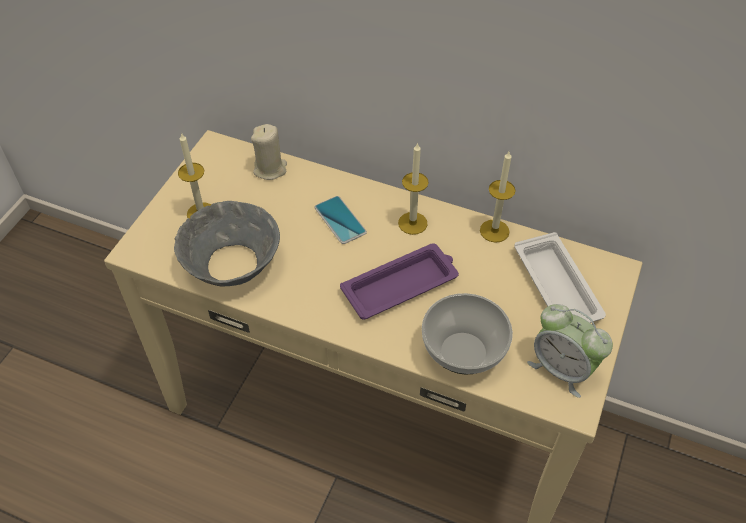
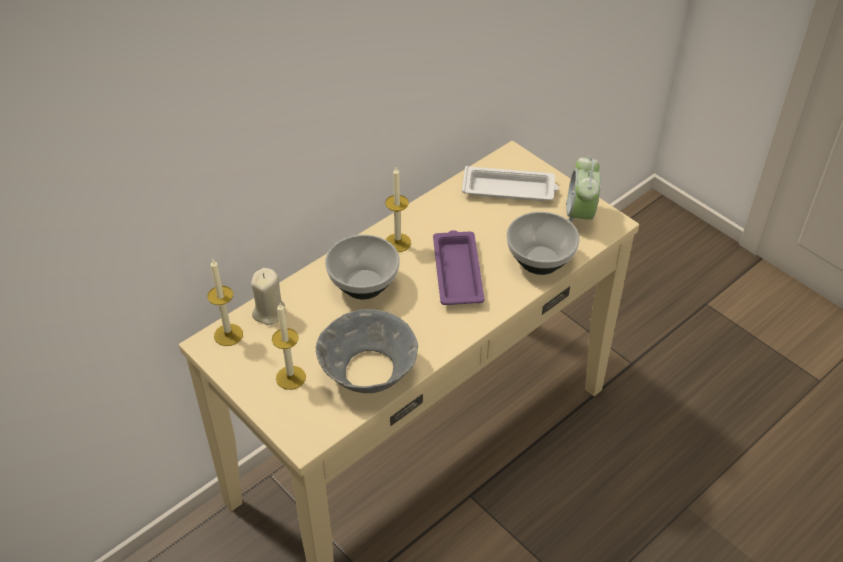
camera: 65 degrees left, 5 degrees down
phone [315,196,367,244] -> bowl [325,235,400,299]
candle [480,151,516,243] -> candle moved to [207,260,243,346]
alarm clock [527,304,613,398] -> alarm clock turned 120 degrees clockwise [566,156,601,223]

